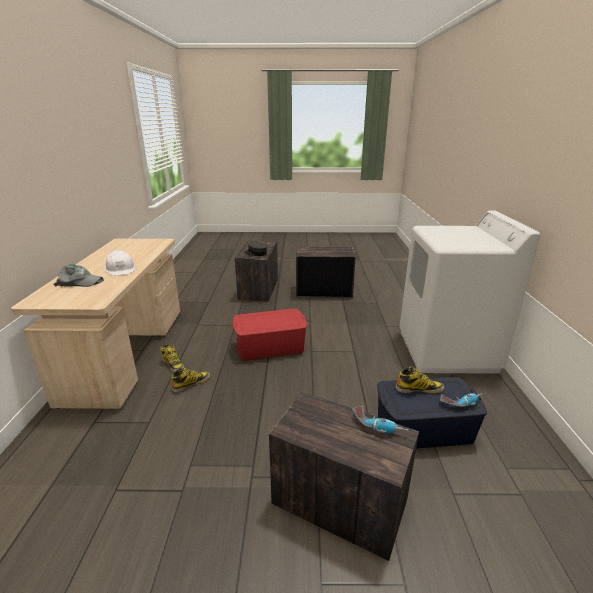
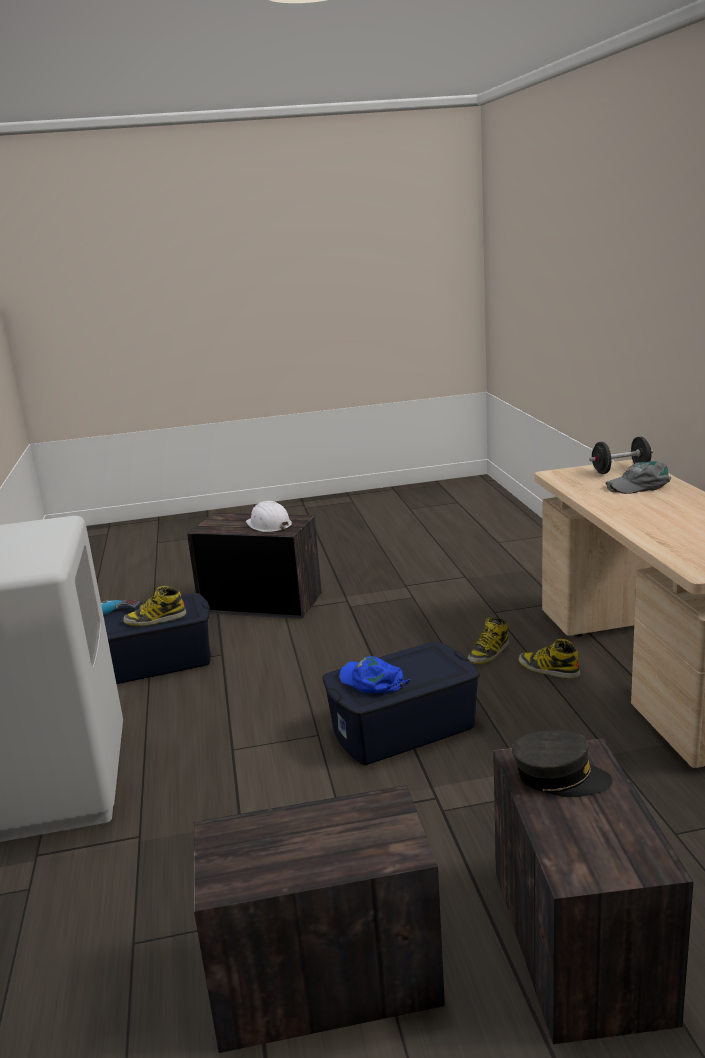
camera: 170 degrees right, 5 degrees down
white hard hat [105,250,136,276] -> white hard hat moved to [246,501,292,532]
red storage box [232,309,307,360] -> blue storage box [323,642,479,765]
power drill [352,406,409,433] -> none
none -> blue cap [339,656,410,694]
none -> black dumbbell [589,437,653,474]

